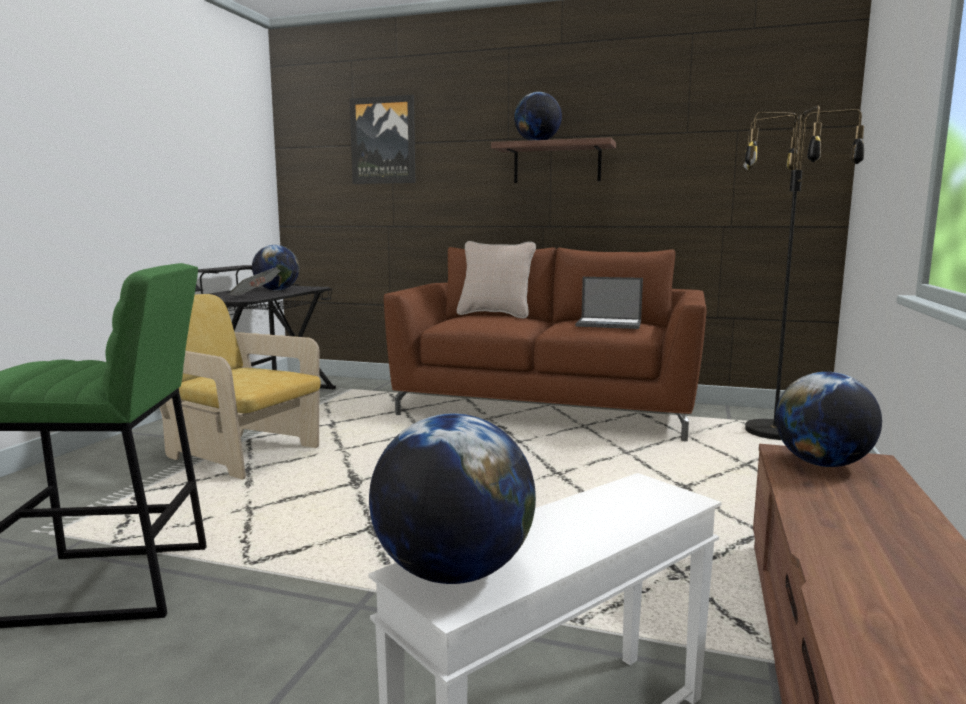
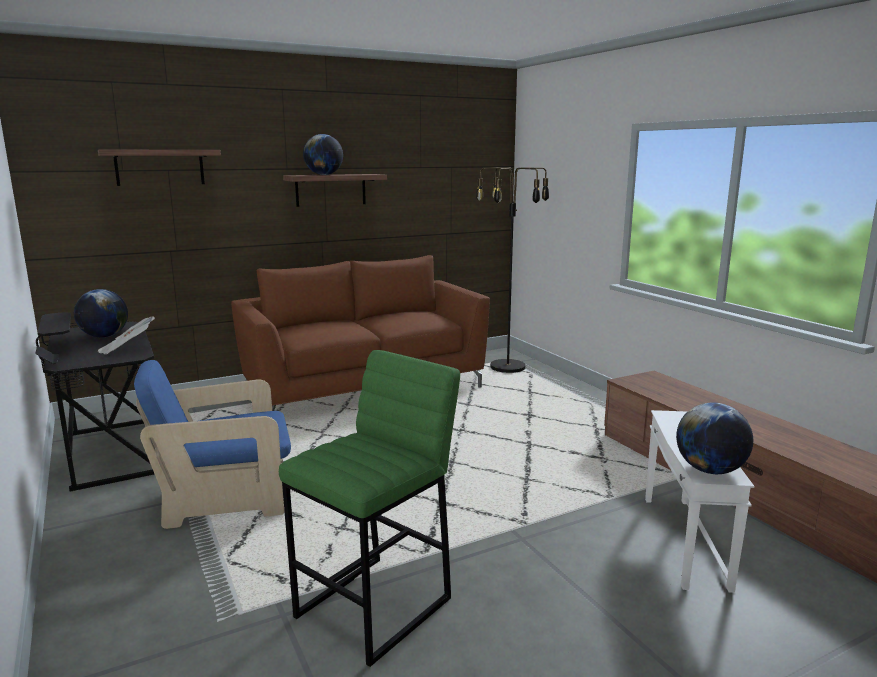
camera: 45 degrees left, 5 degrees up
yellow armchair [160,294,321,480] -> blue armchair [134,360,291,529]
picture [350,95,415,184] -> shelf [98,150,221,186]
beige pillow [457,241,536,318] -> none
laptop [576,277,643,329] -> none
globe [775,372,882,467] -> none

